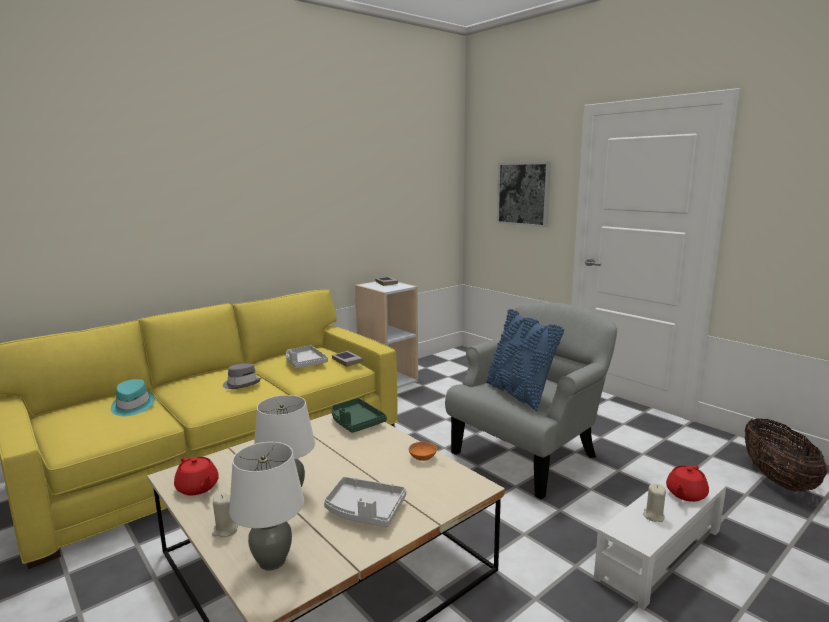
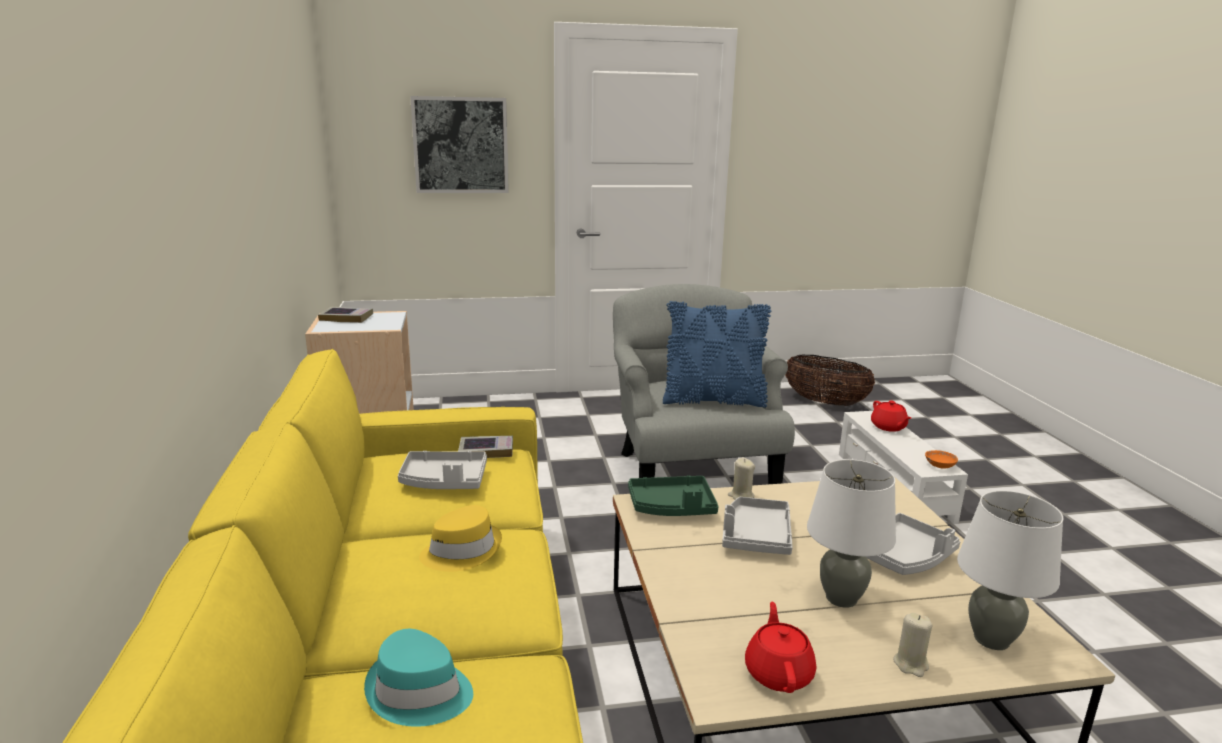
camera: 60 degrees left, 5 degrees up
red teapot [174,457,219,496] -> red teapot turned 75 degrees counterclockwise [745,602,816,693]
grey hat [223,363,261,389] -> yellow hat [419,505,502,572]
orange bowl [408,442,437,461] -> orange bowl moved to [925,450,958,469]
beige candle [643,483,666,522] -> beige candle moved to [728,458,755,500]
none -> grey tray [722,497,793,555]

